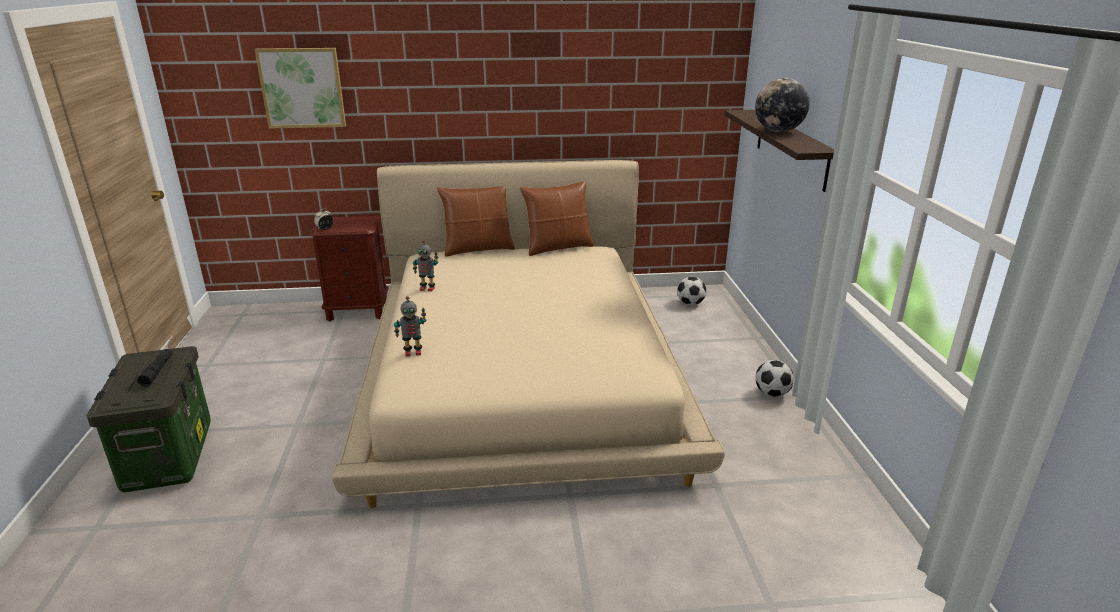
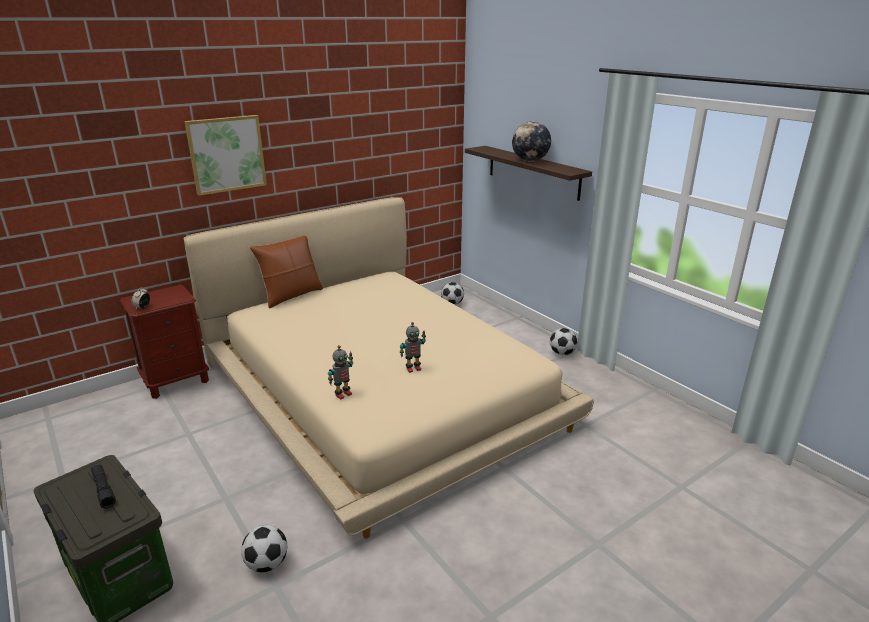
camera: 30 degrees left, 0 degrees up
picture [254,48,346,129] -> picture moved to [184,115,267,196]
toy robot [413,240,438,291] -> toy robot moved to [400,322,426,373]
brown pillow [520,182,594,256] -> none
none -> football [241,525,287,572]

